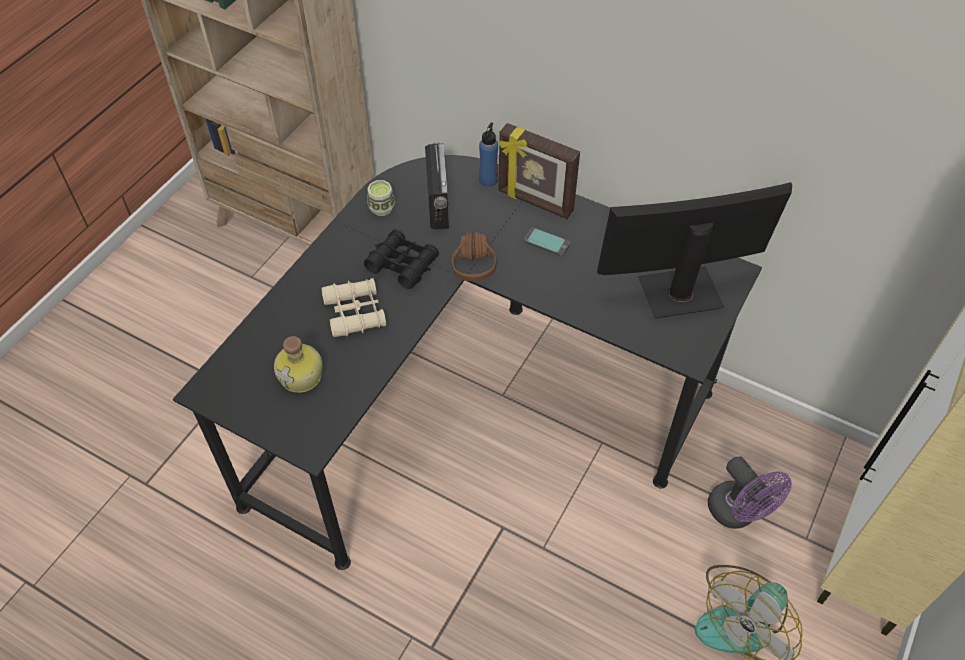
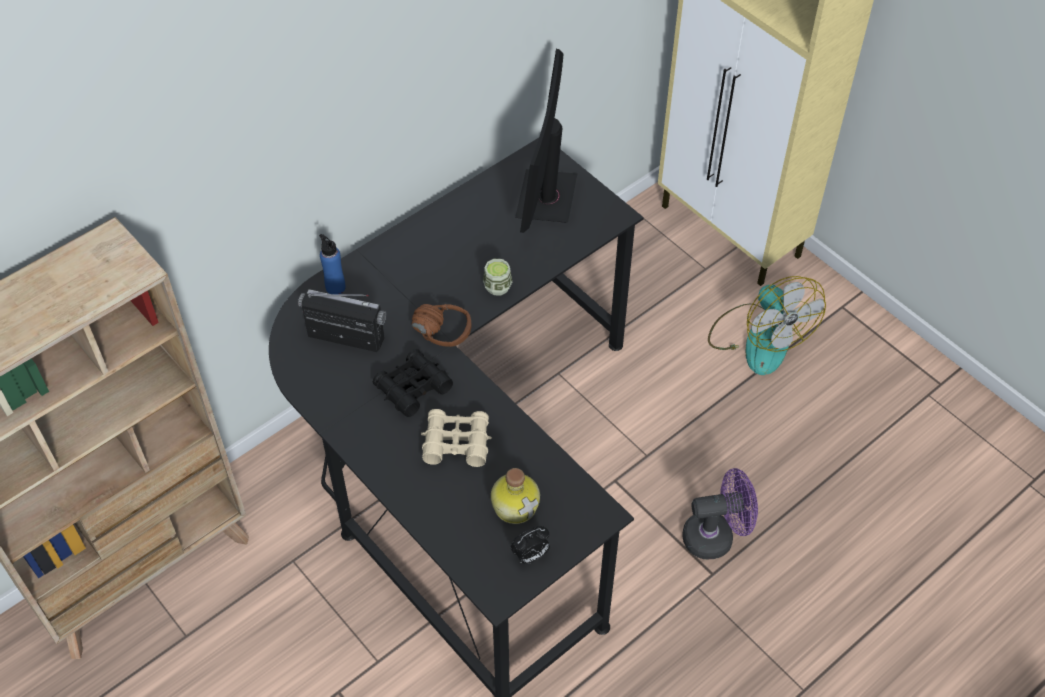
camera: 70 degrees left, 0 degrees up
cup [367,180,395,216] -> cup moved to [483,259,512,296]
picture frame [498,123,580,219] -> none
phone [524,227,571,257] -> none
purple fan [708,457,792,529] -> purple fan moved to [682,468,758,559]
none -> alarm clock [510,526,550,564]

